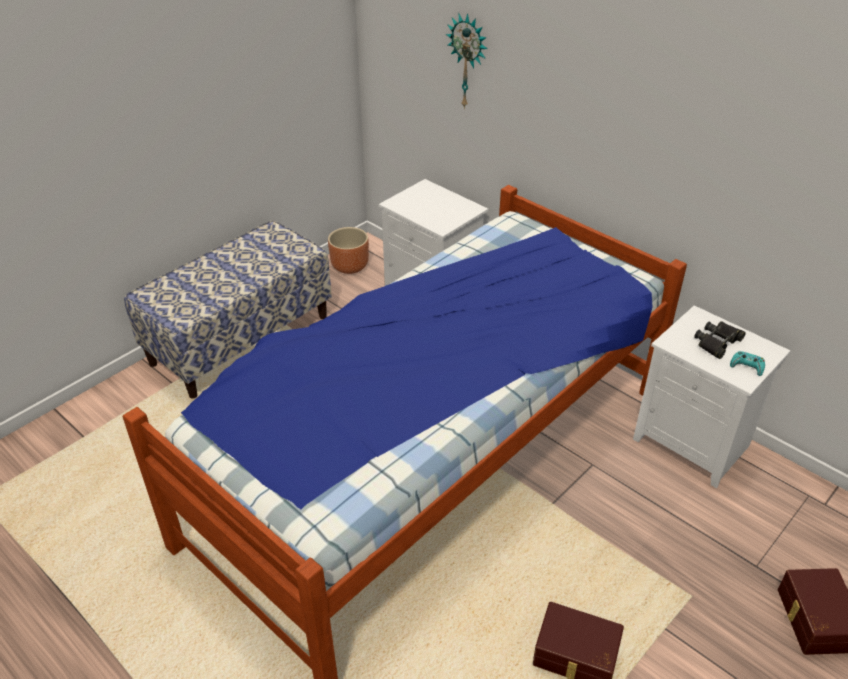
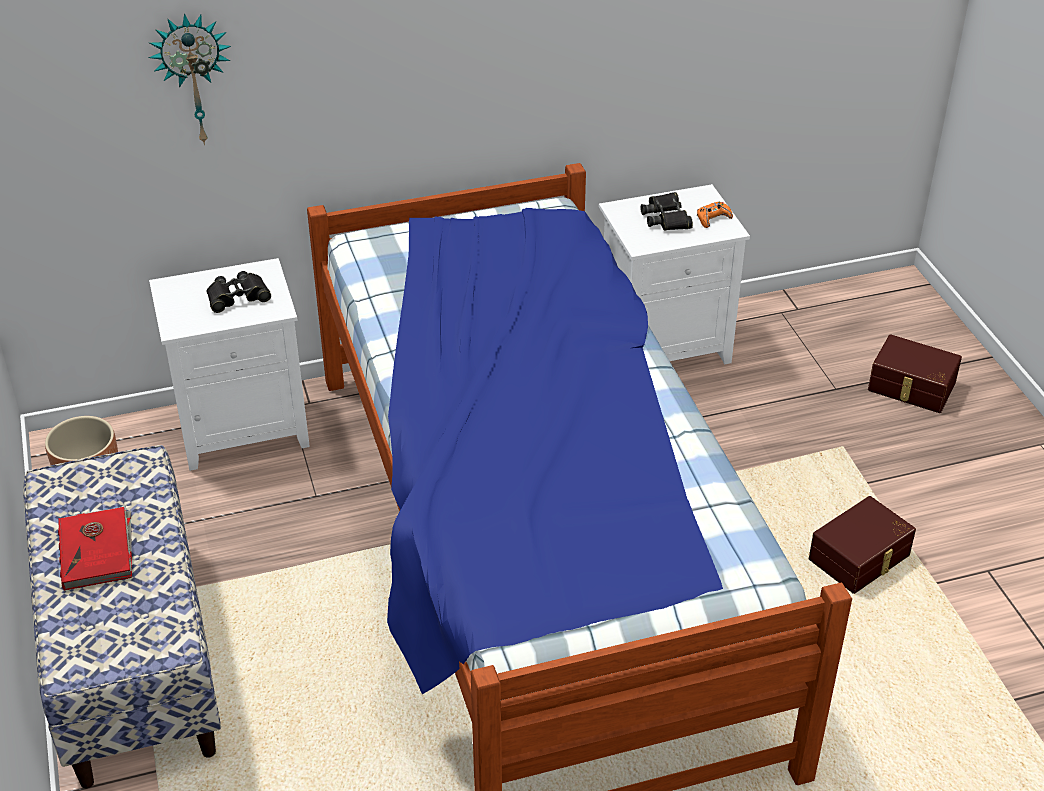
camera: 60 degrees left, 0 degrees up
turquoise game controller [730,351,765,376] -> orange game controller [697,201,733,228]
none -> red book [58,506,132,591]
none -> black binoculars [207,271,271,313]

